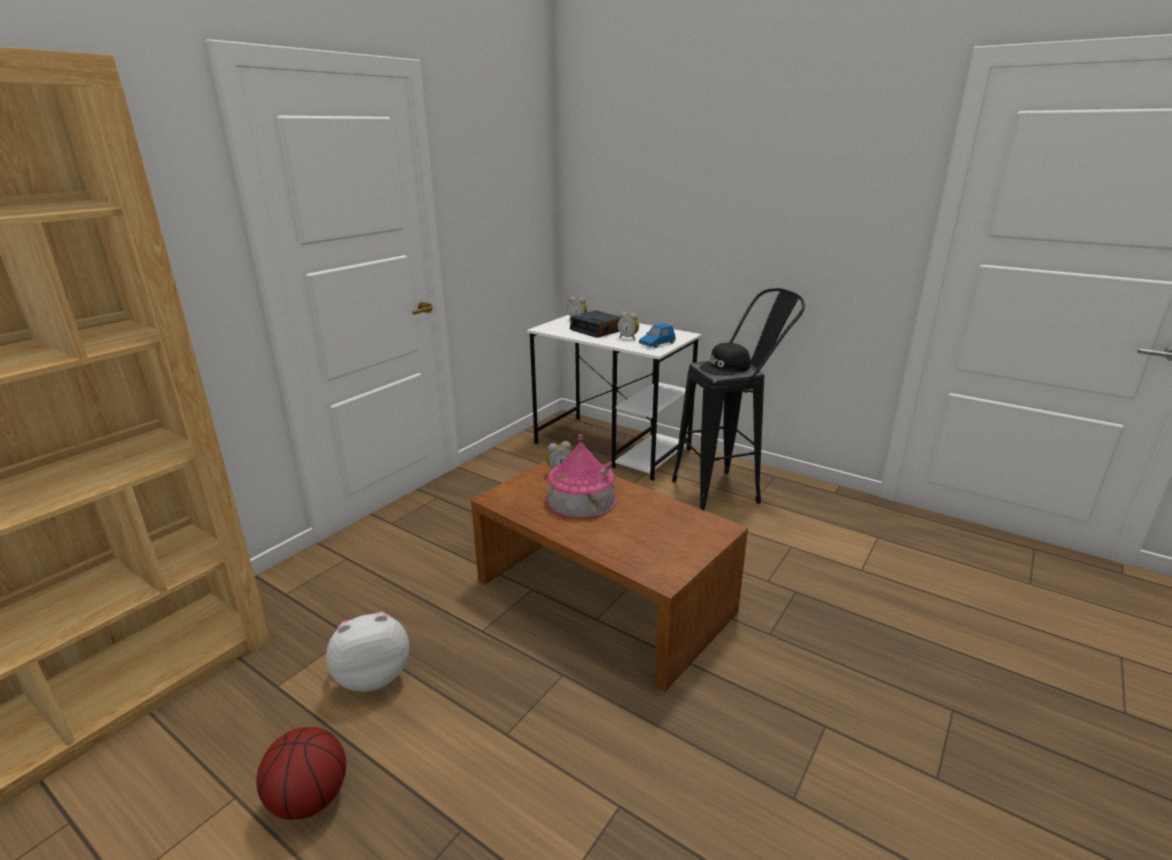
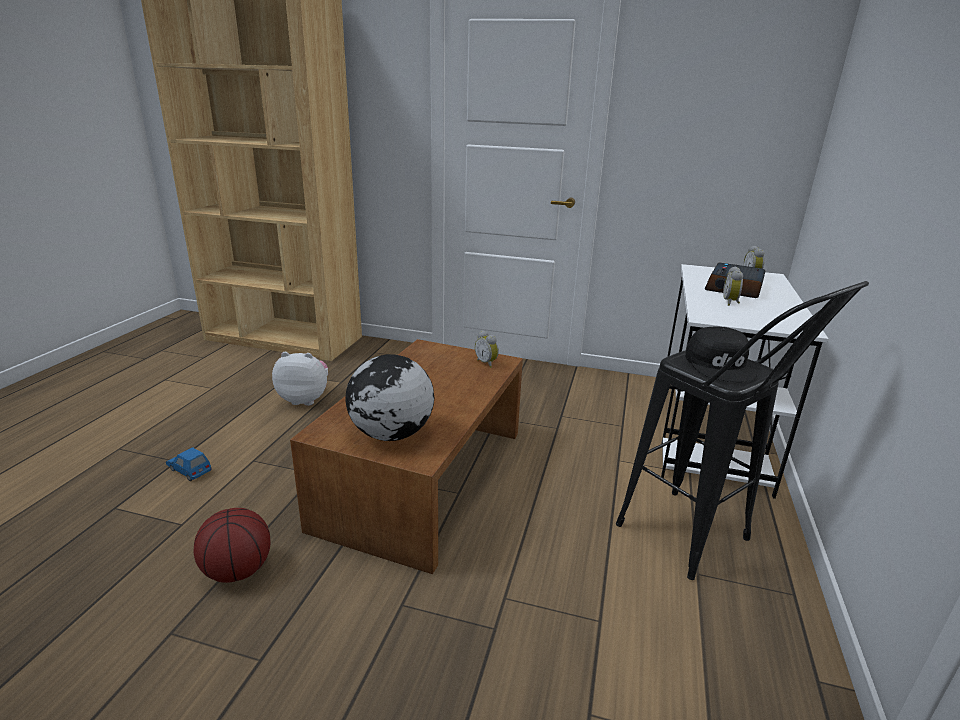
camera: 70 degrees right, 0 degrees up
basketball [256,727,346,820] -> basketball moved to [194,508,271,583]
plush toy [326,612,409,692] -> plush toy turned 45 degrees counterclockwise [272,352,328,406]
toy house [545,434,617,519] -> none
blue toy car [639,323,675,348] -> blue toy car moved to [166,447,212,481]
black cap [699,343,751,375] -> black cap turned 135 degrees counterclockwise [685,327,757,382]
none -> globe [345,354,434,441]

